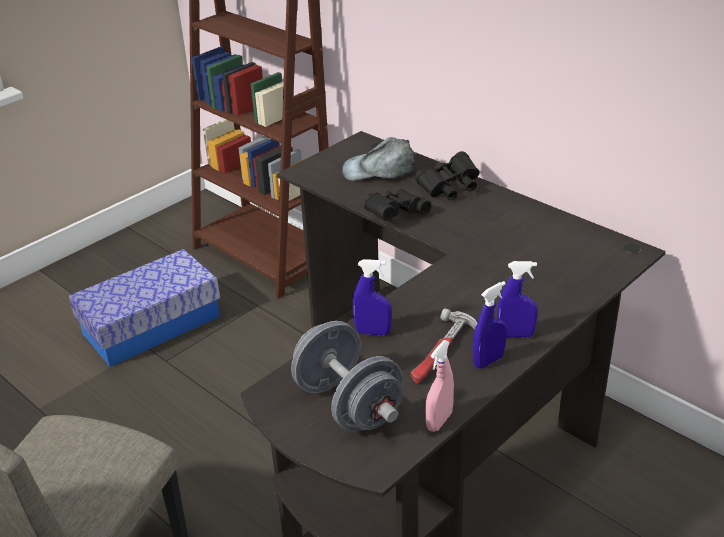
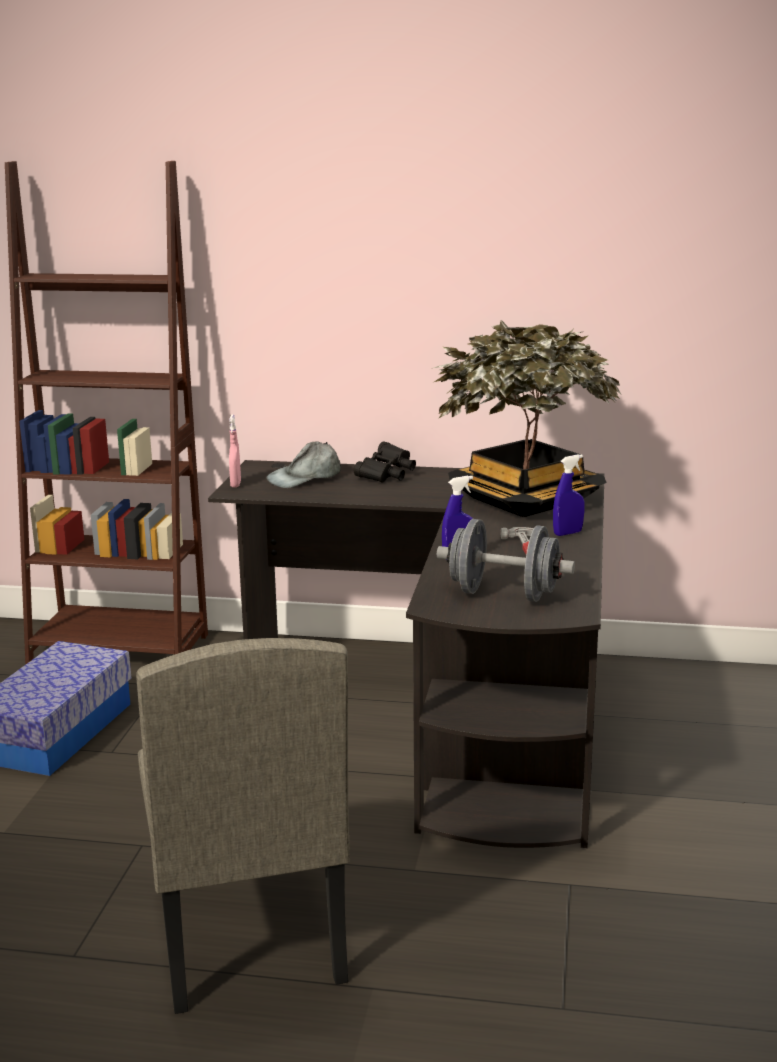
camera: 35 degrees left, 15 degrees down
black binoculars [364,189,431,221] -> none
pink spray bottle [425,340,454,432] -> pink spray bottle moved to [229,414,241,487]
blue spray bottle [473,281,506,369] -> none
none -> potted plant [434,320,621,517]

